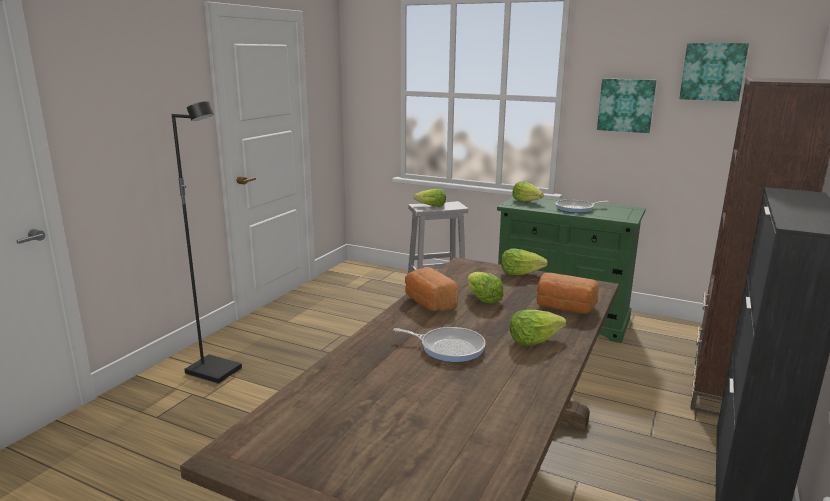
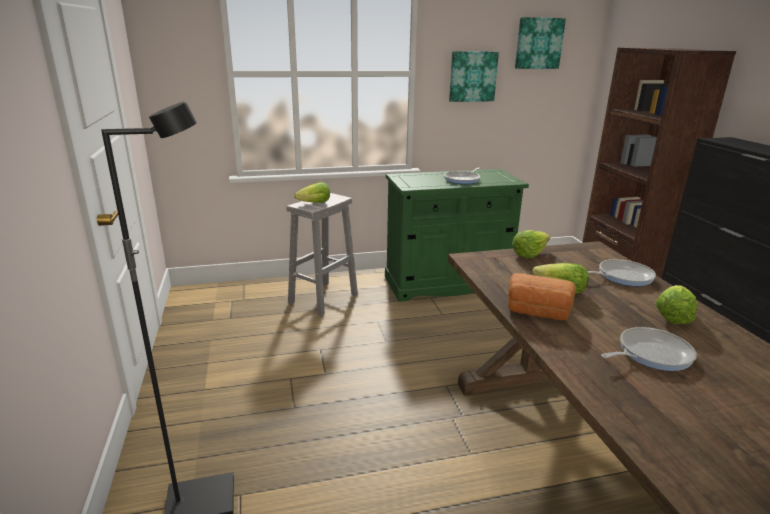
camera: 40 degrees left, 5 degrees up
lettuce [512,181,544,202] -> none
bread [537,273,599,314] -> frying pan [588,259,656,286]

